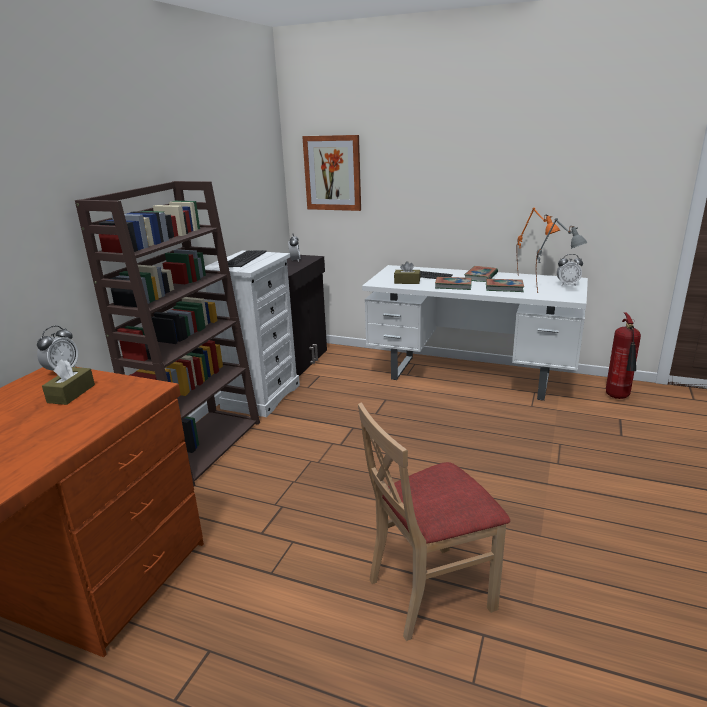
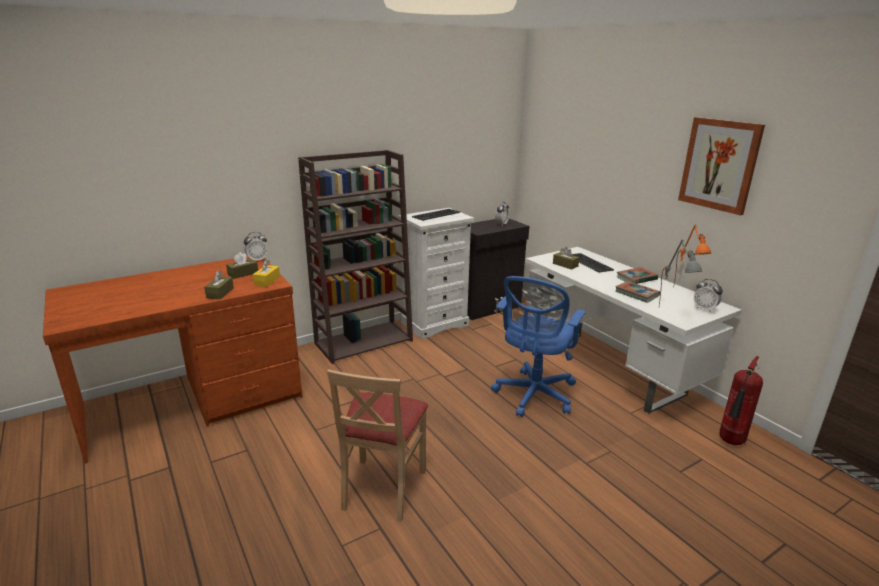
camera: 35 degrees right, 0 degrees up
picture [302,135,361,211] -> picture moved to [678,117,765,215]
beige chair [358,403,510,641] -> beige chair turned 90 degrees counterclockwise [327,369,428,522]
book [435,277,472,290] -> none
none -> brown tissue box [204,270,234,299]
none -> yellow tissue box [252,260,280,287]
none -> blue office chair [491,276,586,417]

